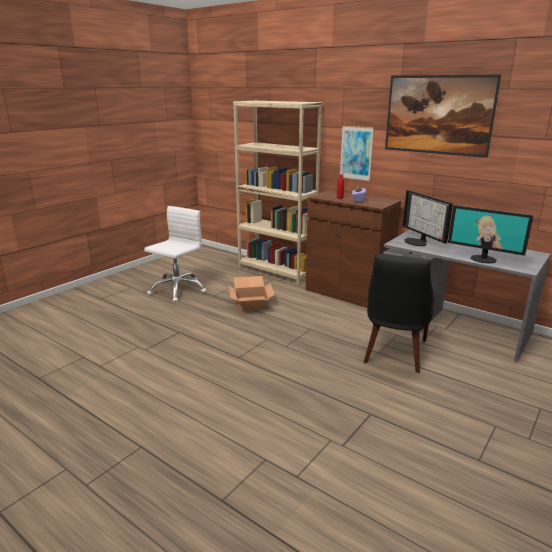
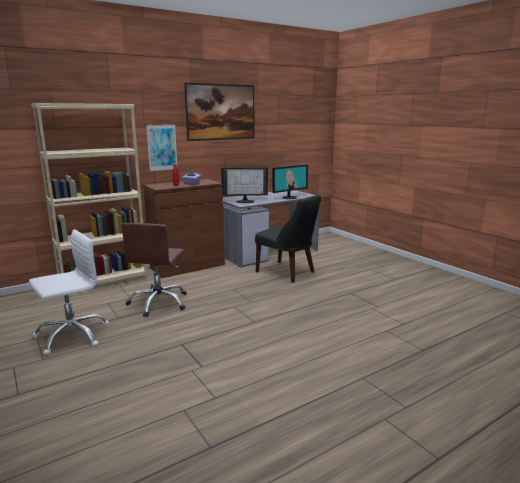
camera: 70 degrees left, 5 degrees down
white office chair [144,206,206,302] -> white office chair turned 90 degrees clockwise [29,230,109,355]
cardboard box [229,276,275,311] -> brown office chair [121,223,187,317]

